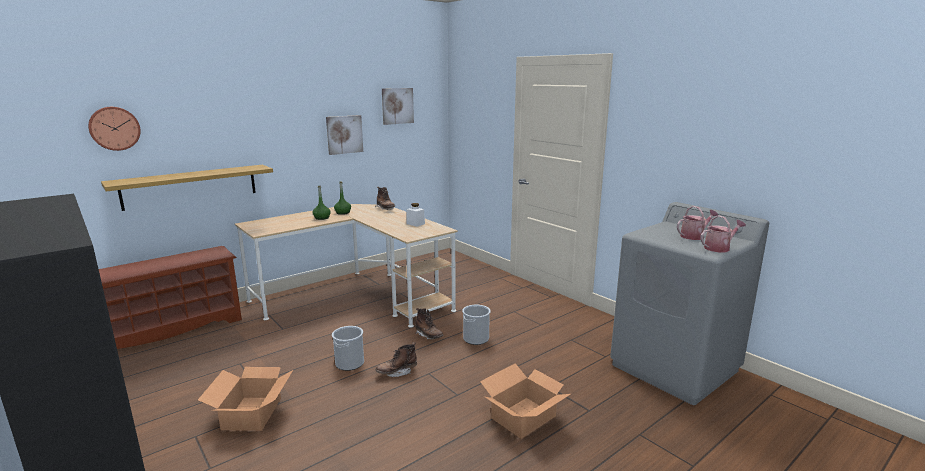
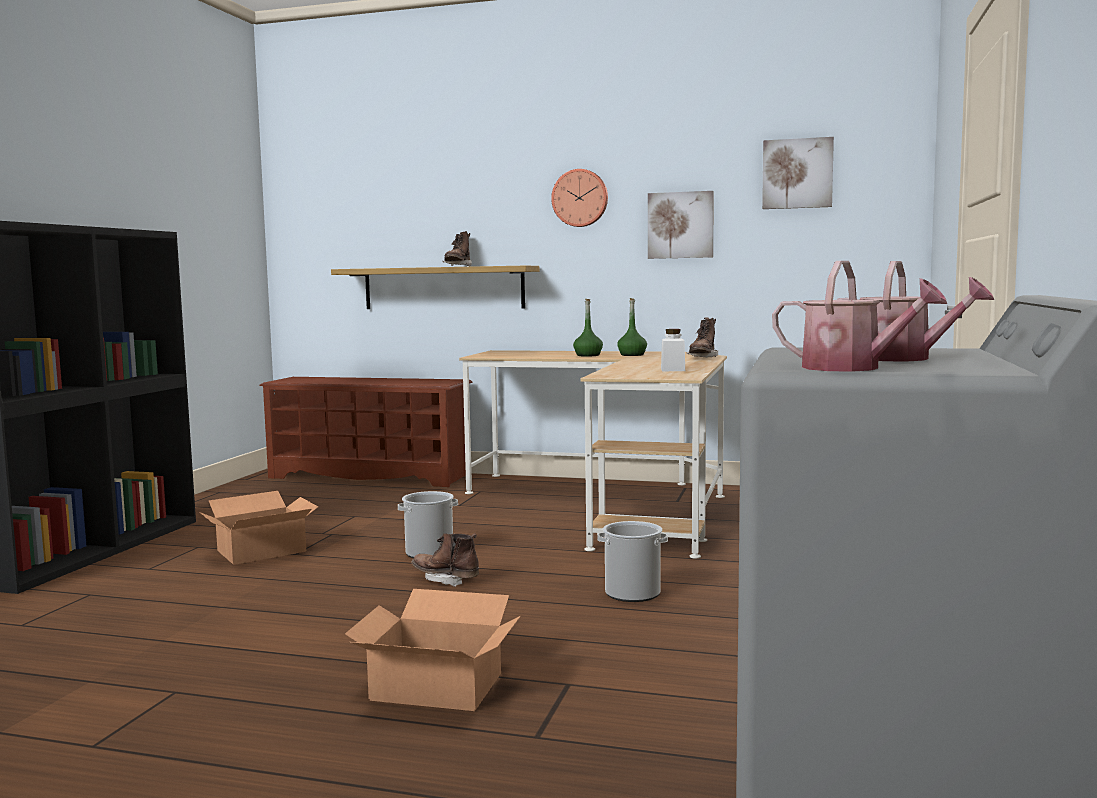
camera: 55 degrees right, 10 degrees down
wall clock [88,107,141,151] -> wall clock moved to [551,169,608,227]
brown boot [416,308,444,339] -> brown boot moved to [443,231,472,266]

